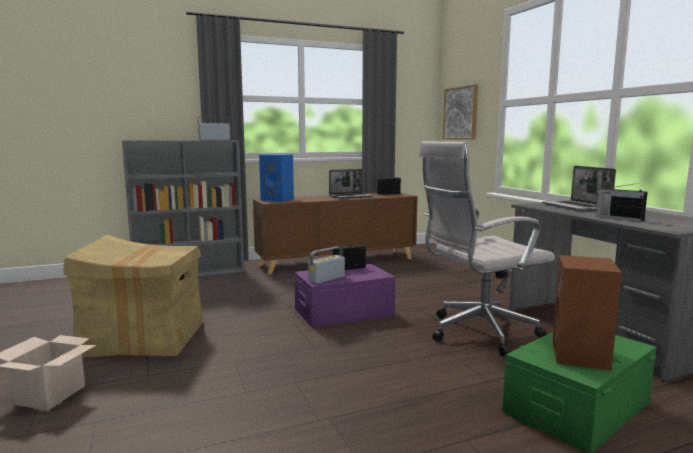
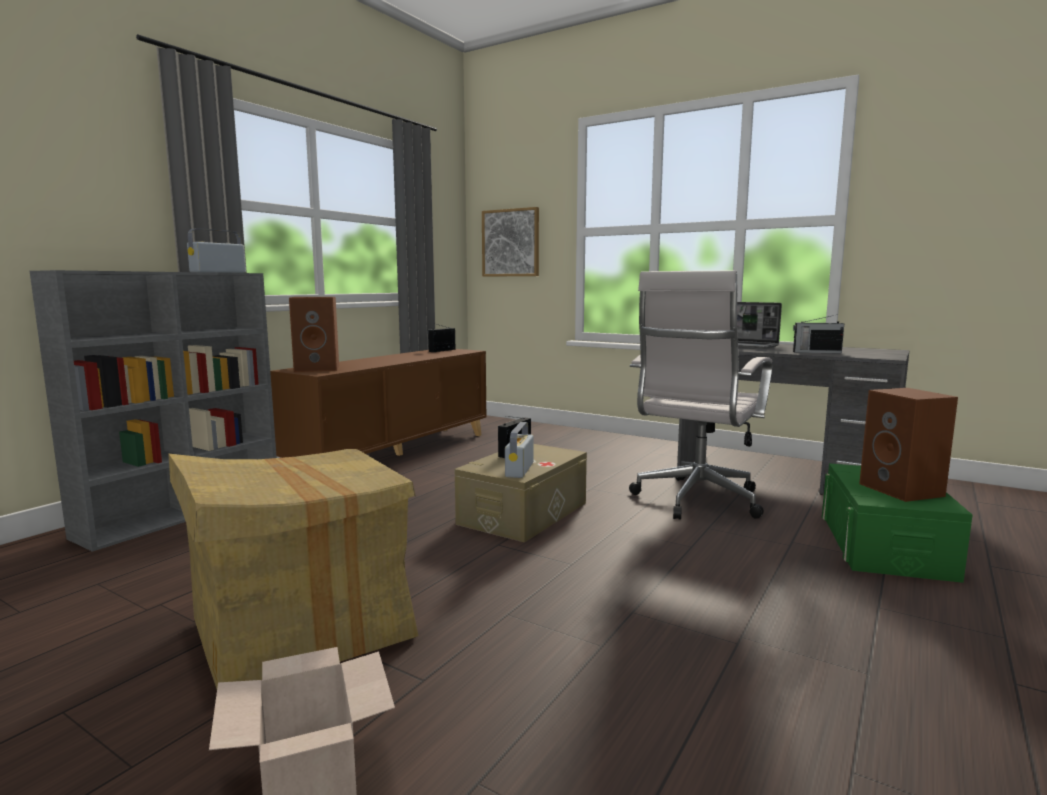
camera: 35 degrees left, 0 degrees up
blue speaker [259,154,294,202] -> brown speaker [289,297,339,372]
purple storage box [294,264,396,328] -> beige storage box [455,444,587,543]
laptop [329,169,373,199] -> none

